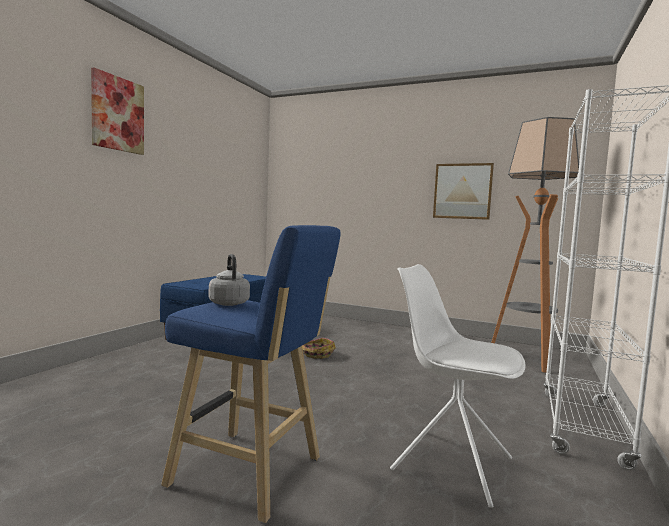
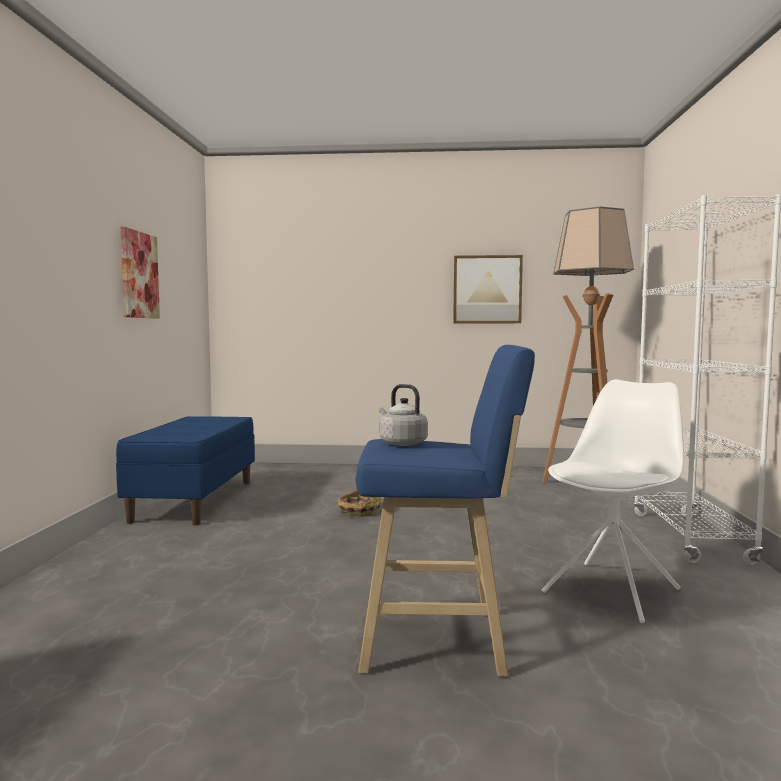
camera: 20 degrees left, 0 degrees up
picture [91,67,144,155] -> picture moved to [120,227,160,318]
white chair [390,264,525,508] -> white chair turned 120 degrees clockwise [541,379,684,623]

